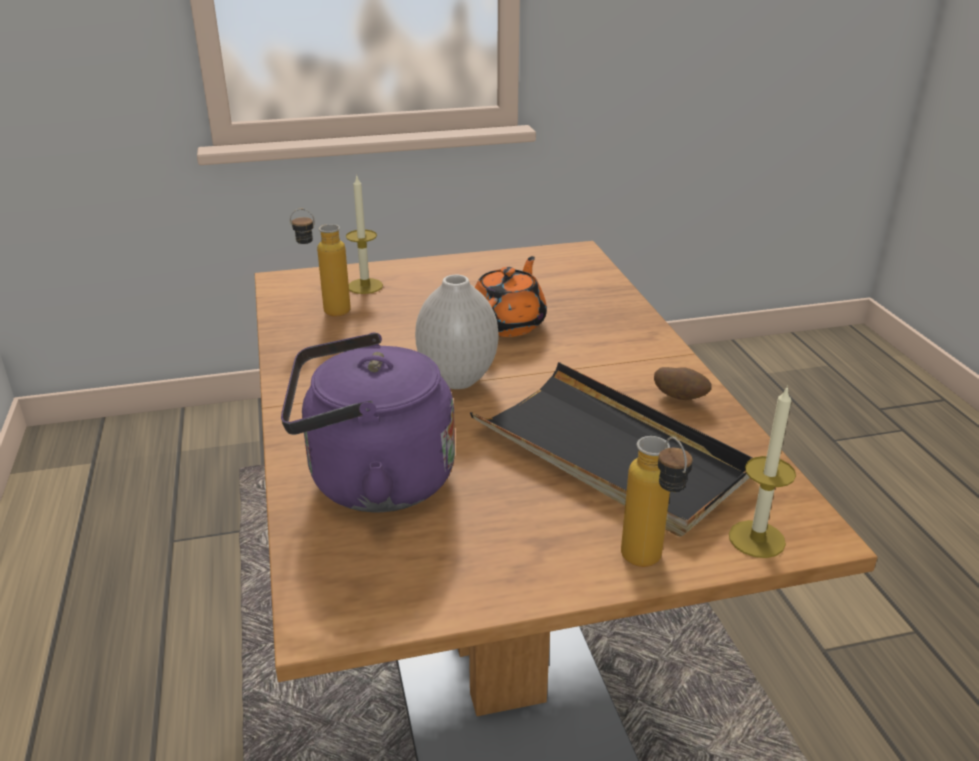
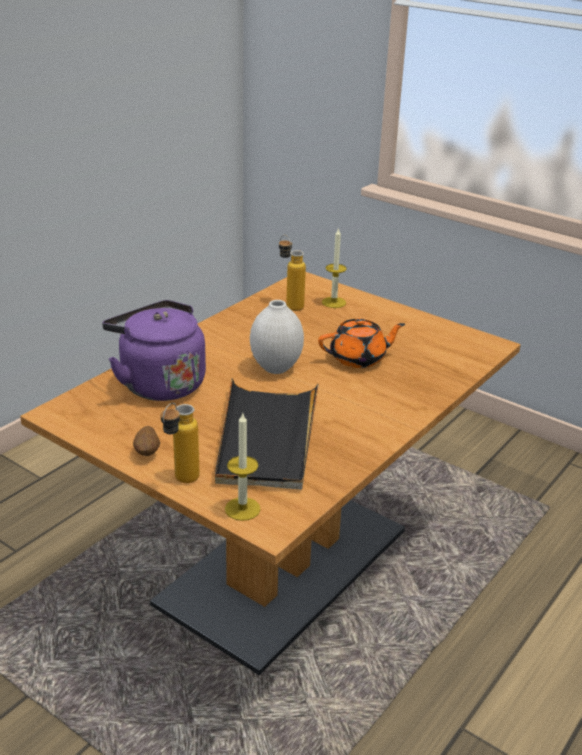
camera: 50 degrees right, 0 degrees up
potato [654,367,712,400] -> potato moved to [133,426,160,456]

